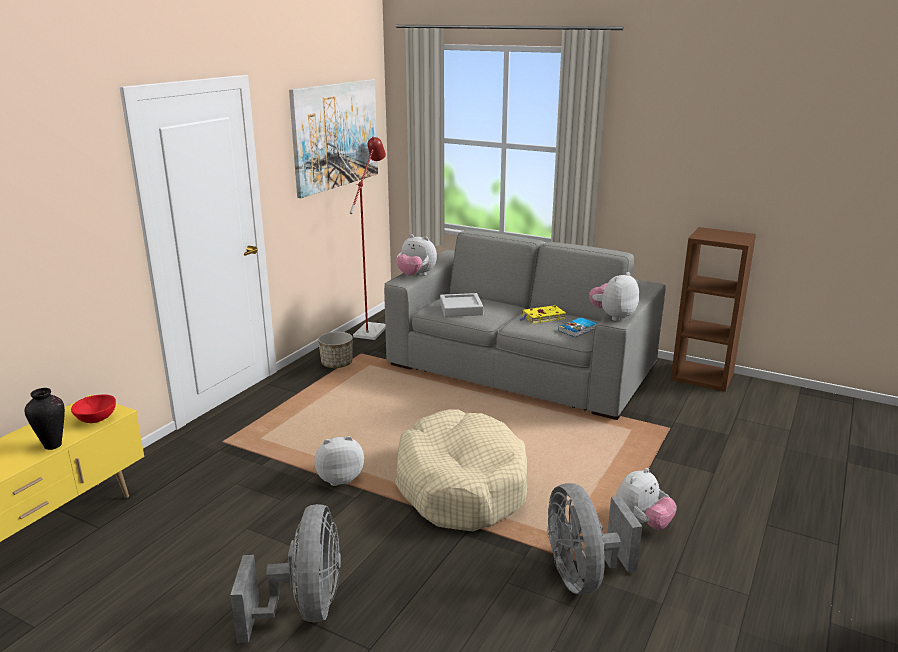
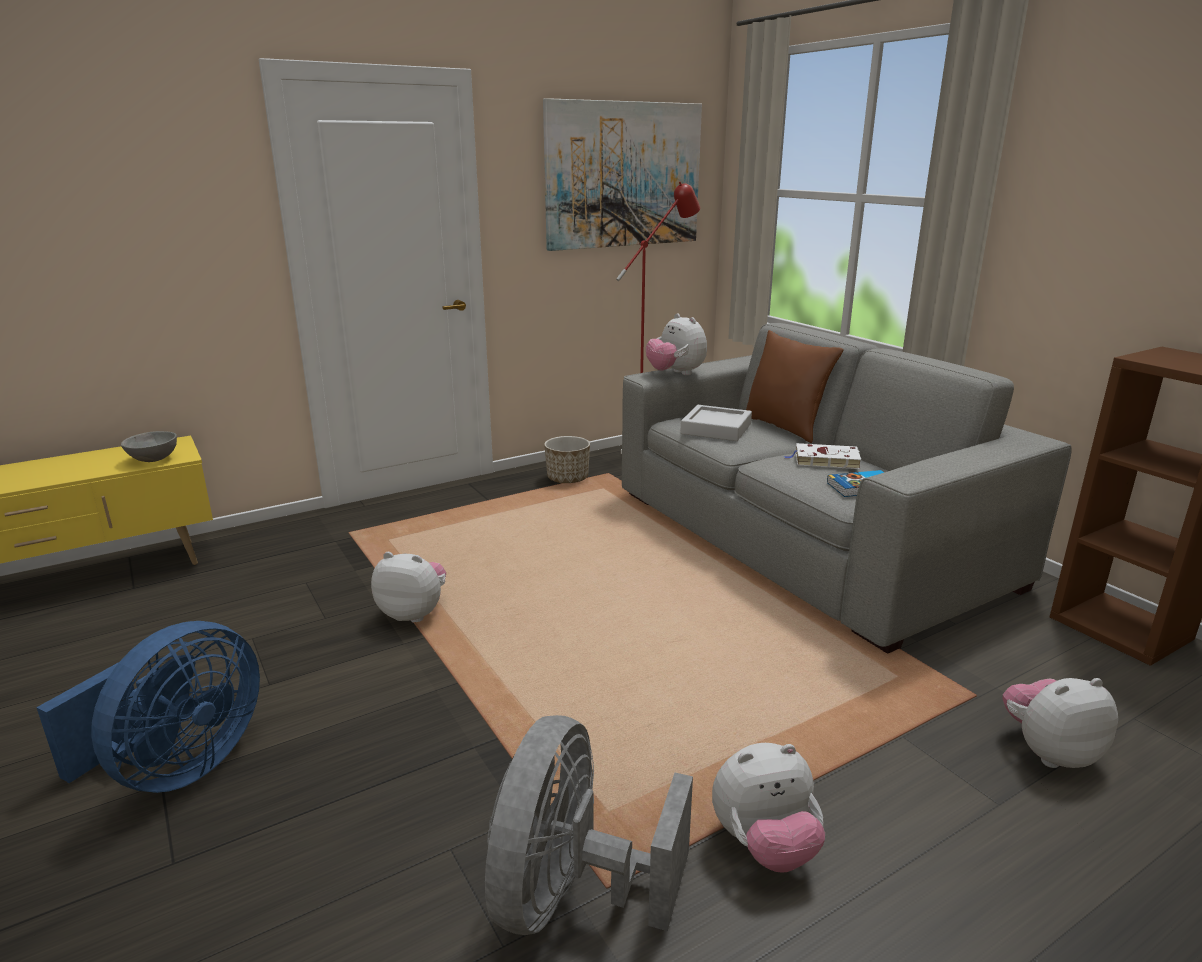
camera: 30 degrees right, 0 degrees up
vase [24,388,65,450] -> none
red bowl [71,394,116,423] -> grey bowl [121,431,177,462]
grey fan [230,504,341,643] -> blue fan [36,621,260,793]
beige dog bed [395,409,527,532] -> none
yellow book [519,305,566,324] -> white book [784,443,861,469]
plush toy [589,272,639,321] -> plush toy moved to [1002,678,1118,768]
none -> brown pillow [746,330,844,443]

